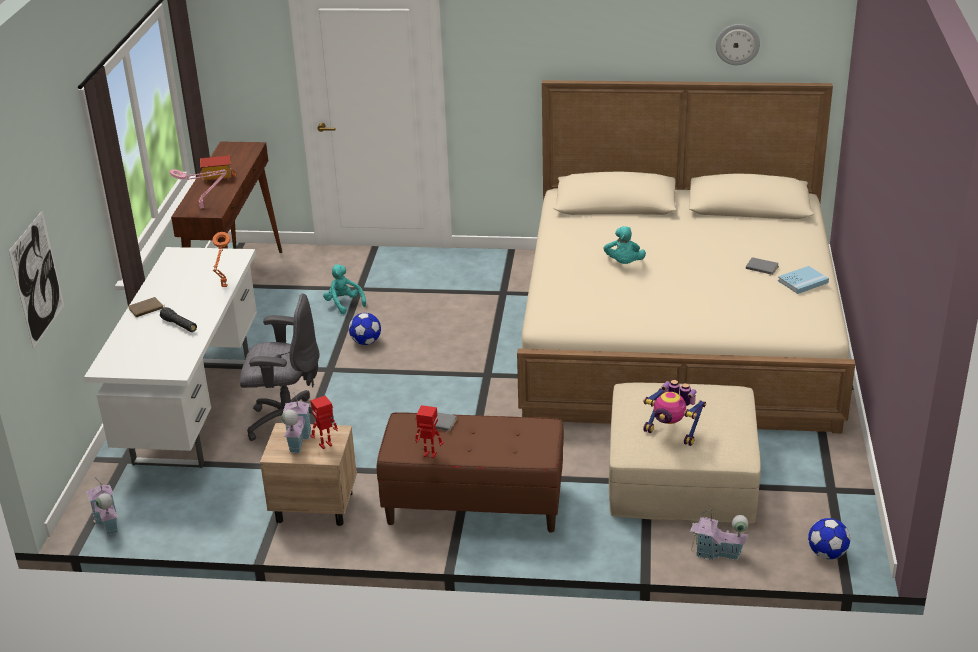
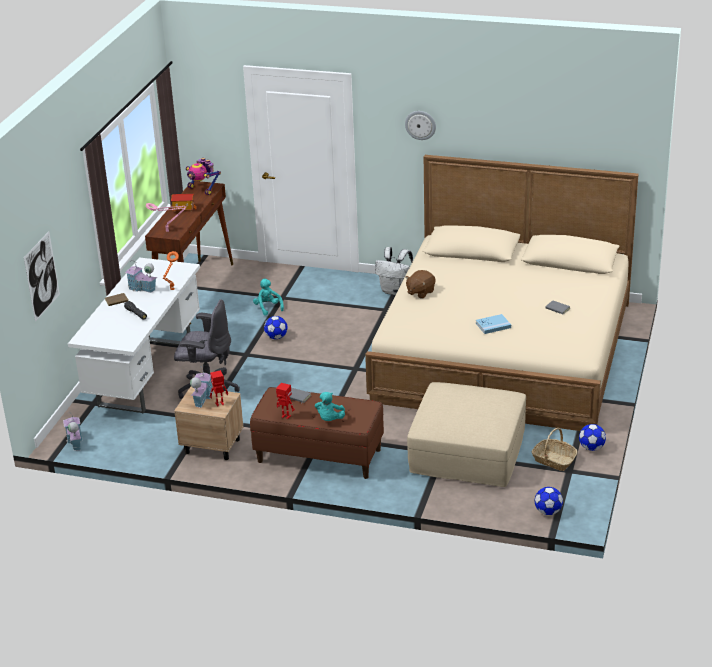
camera: 10 degrees right, 0 degrees up
turquoise plush toy [604,226,646,264] -> turquoise plush toy moved to [315,392,345,421]
toy robot [643,380,706,446] -> toy robot moved to [186,158,221,195]
toy house [690,509,748,560] -> toy house moved to [125,259,157,293]
wall clock [716,24,760,65] -> wall clock moved to [405,111,436,140]
blue book [778,266,829,294] -> blue book moved to [476,314,511,334]
none -> white backpack [375,247,413,295]
none -> brown plush toy [405,270,436,299]
none -> basket [532,428,577,471]
none -> football [579,424,606,451]

